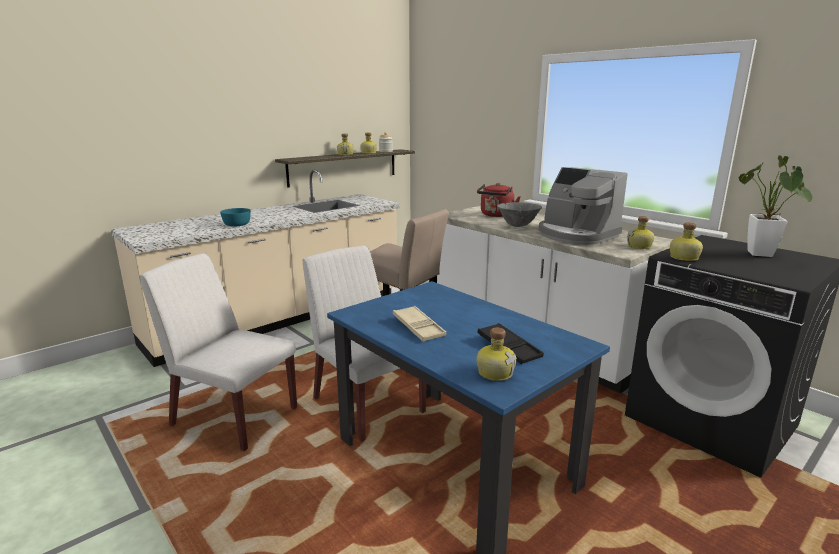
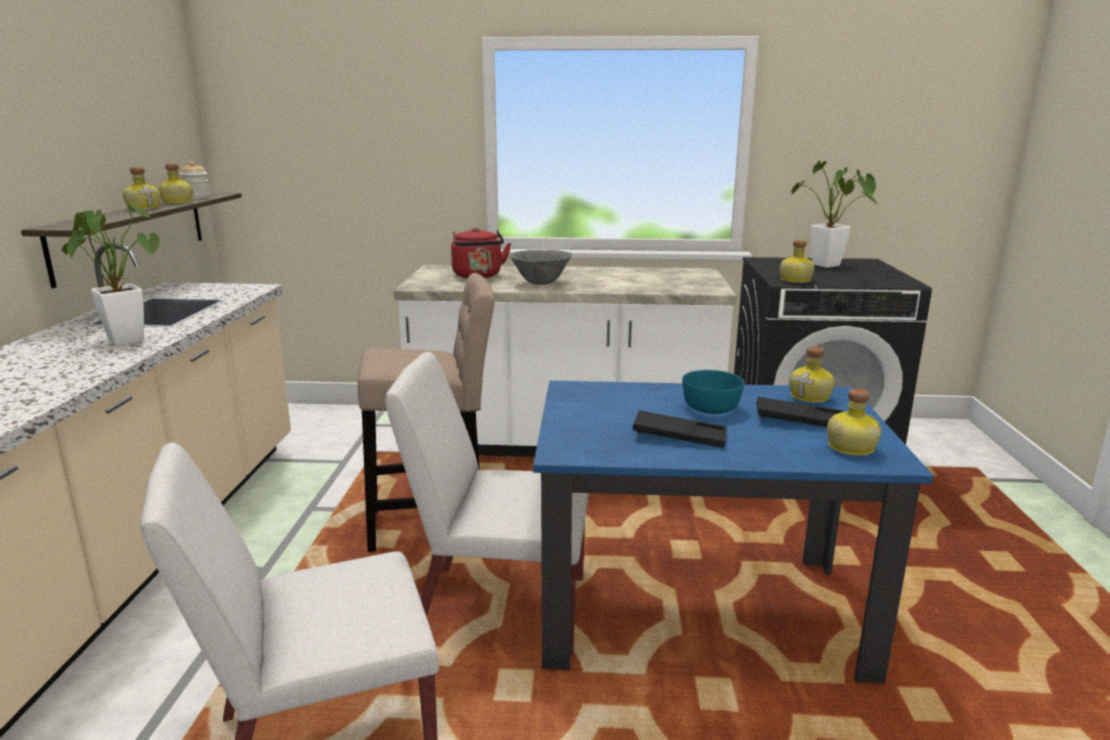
camera: 45 degrees left, 0 degrees up
turquoise bowl [220,208,251,226] -> turquoise bowl moved to [682,370,744,414]
beige tray [393,306,446,342] -> black tray [633,410,727,448]
coffee machine [539,167,628,245] -> none
bottle [627,216,655,249] -> bottle moved to [789,346,835,403]
none -> potted plant [62,201,160,346]

